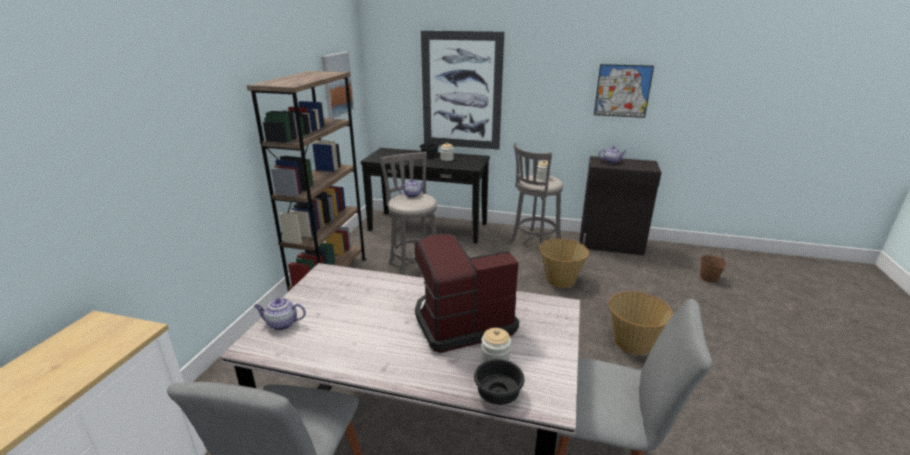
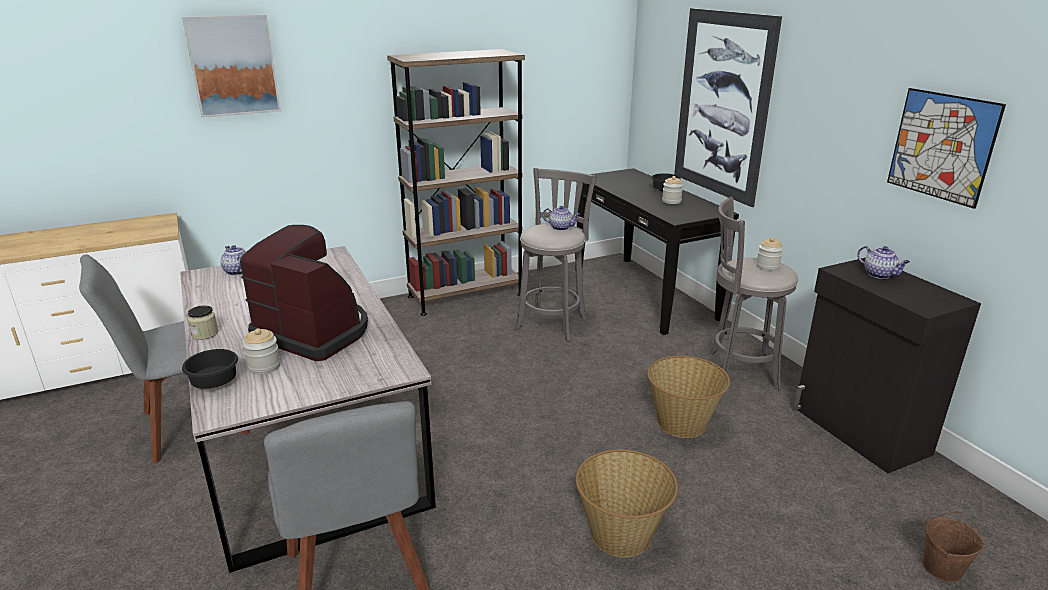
camera: 50 degrees right, 0 degrees up
picture [321,52,354,119] -> picture moved to [182,15,281,118]
none -> jar [187,305,218,340]

